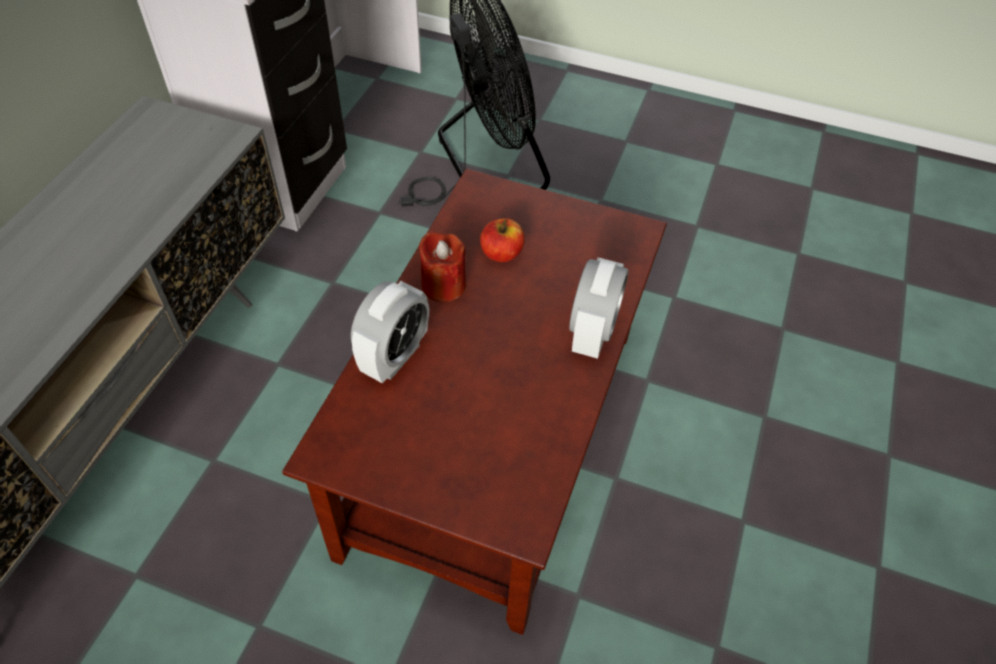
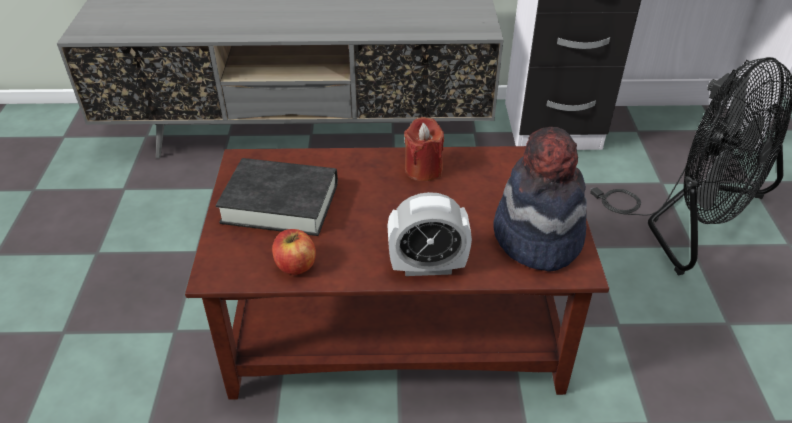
camera: 70 degrees right, 10 degrees down
alarm clock [351,281,429,383] -> none
apple [480,218,525,262] -> apple moved to [272,229,316,275]
none -> black book [216,158,338,236]
none -> hat [493,127,587,272]

